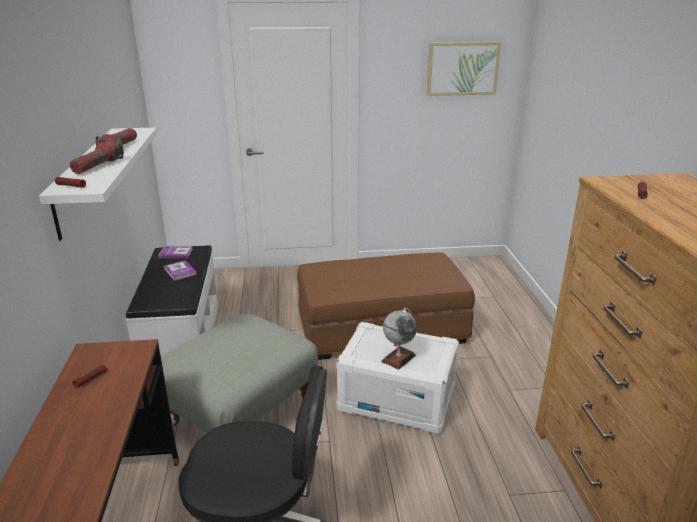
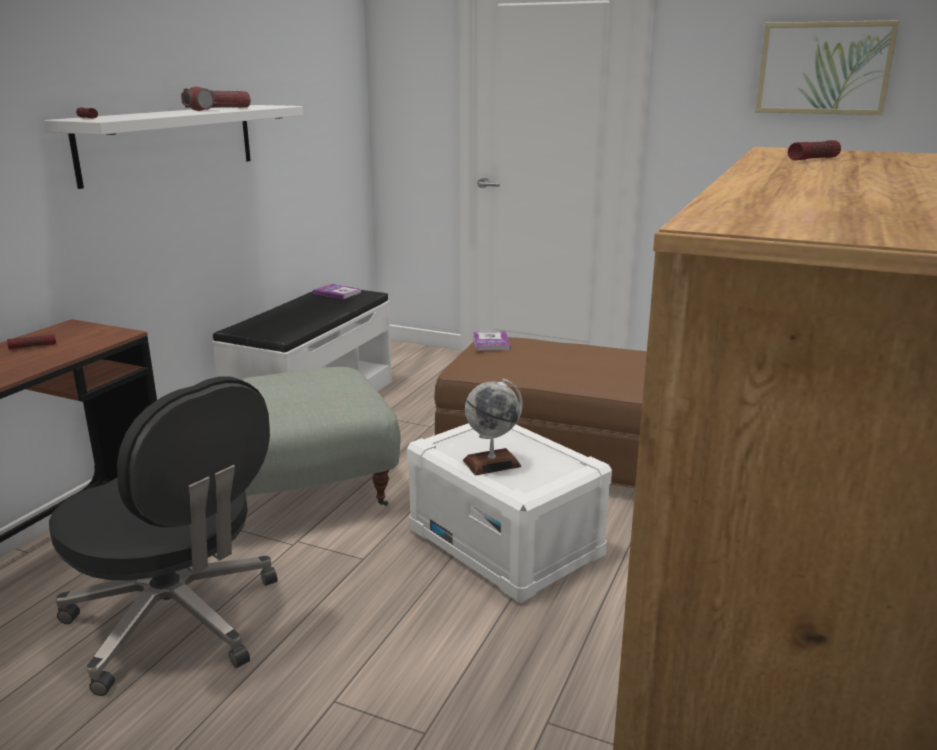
camera: 30 degrees right, 5 degrees down
flashlight [70,142,124,174] -> none
book [164,260,197,281] -> book moved to [473,331,511,351]

